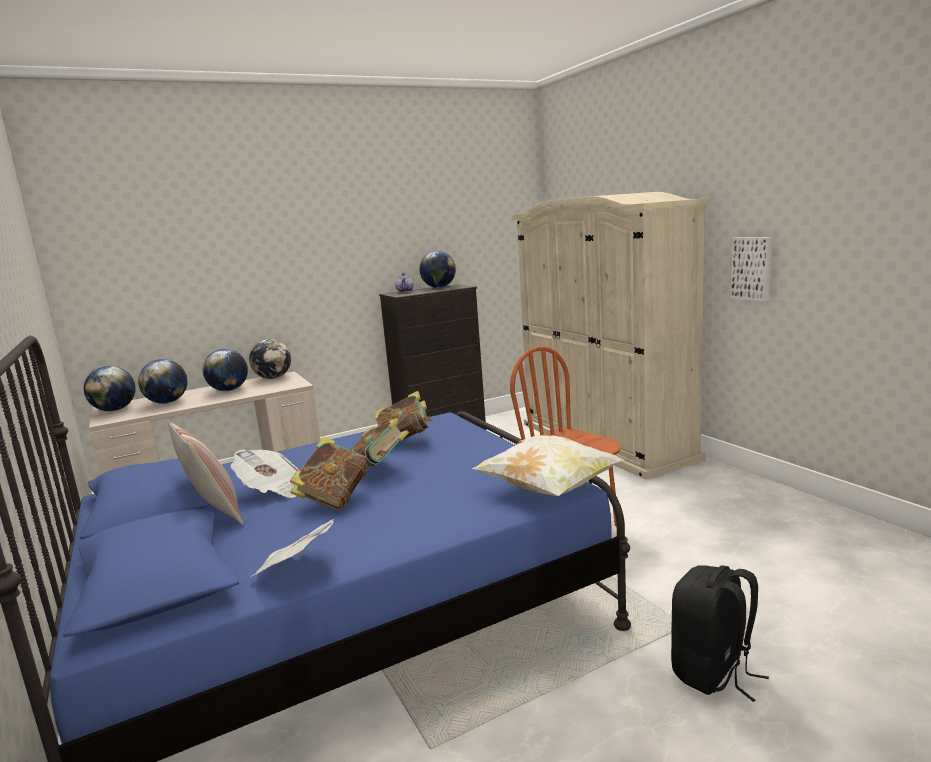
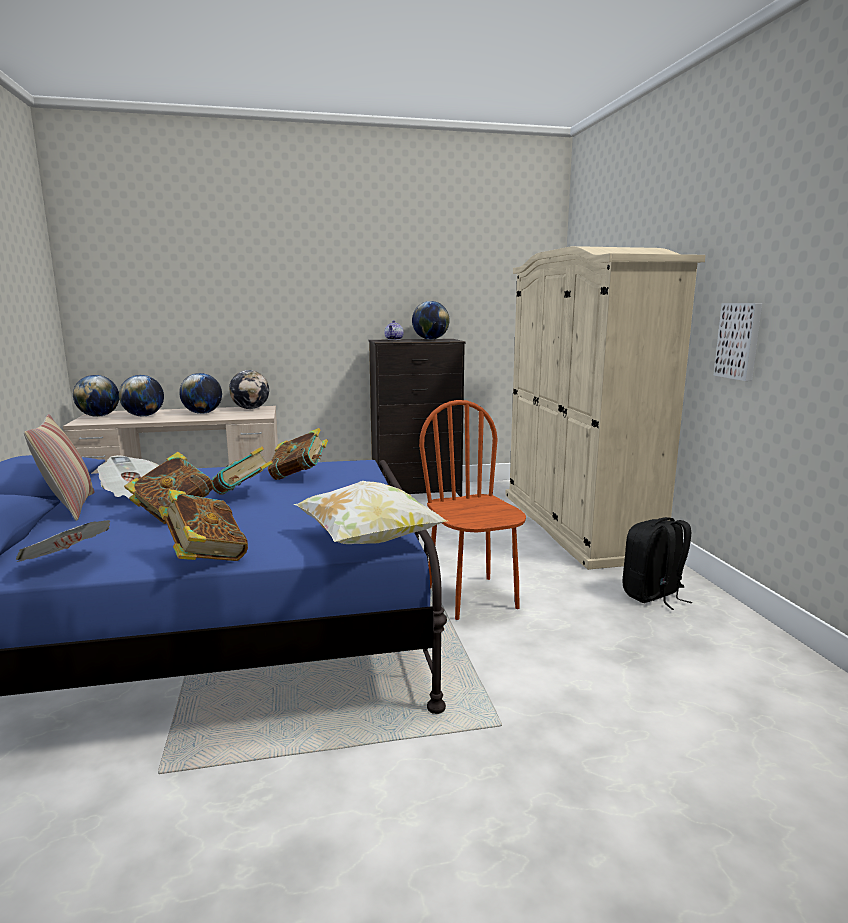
camera: 15 degrees right, 0 degrees up
black backpack [671,565,769,702] -> black backpack moved to [623,517,692,610]
none -> book [158,489,248,561]

